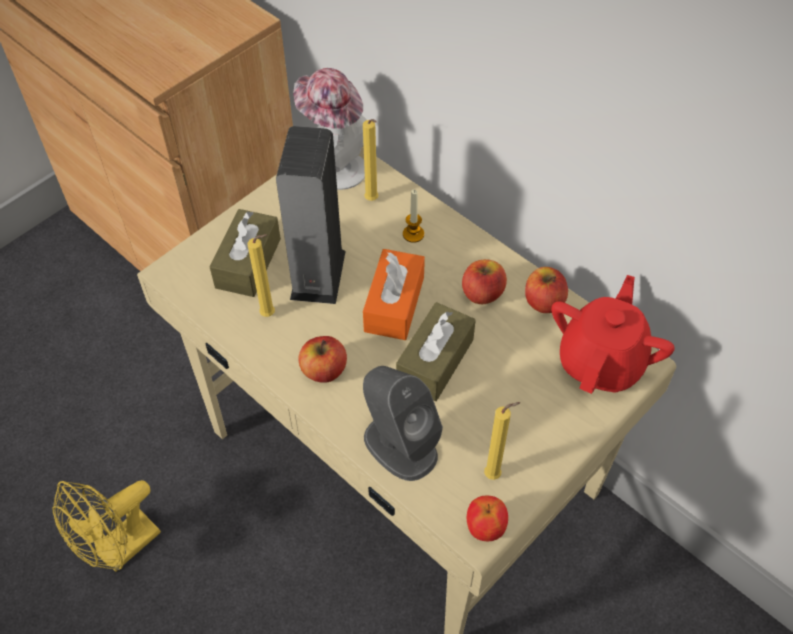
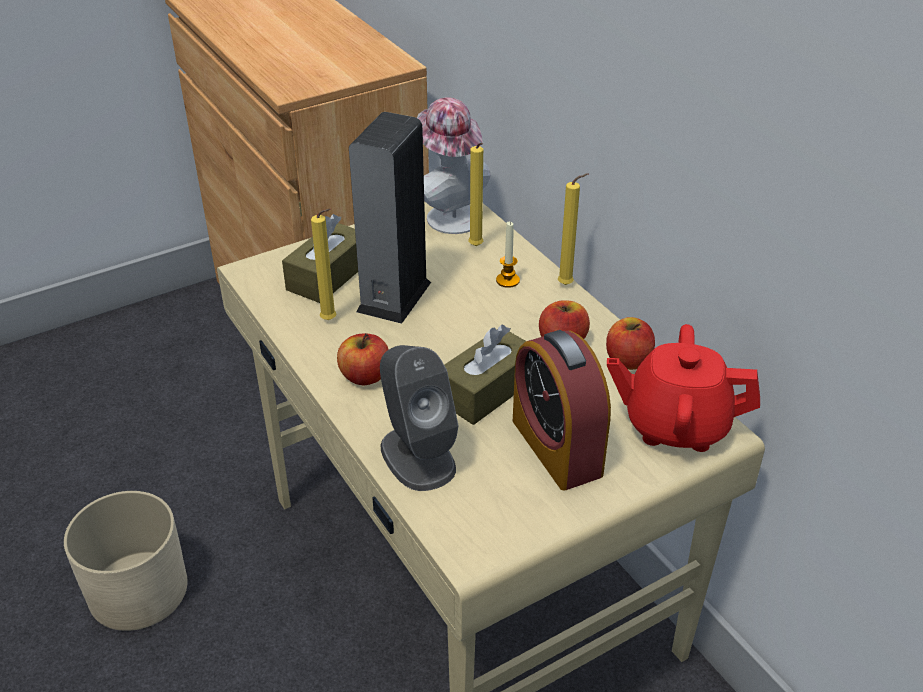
camera: 15 degrees right, 15 degrees down
yellow fan [52,480,161,572] -> beige planter [64,491,187,631]
orange tissue box [363,249,425,340] -> none
apple [467,496,508,541] -> none
yellow candle [484,402,521,480] -> yellow candle moved to [558,173,588,285]
red teapot [552,275,675,394] -> red teapot turned 120 degrees counterclockwise [607,324,760,452]
none -> alarm clock [513,330,611,490]

